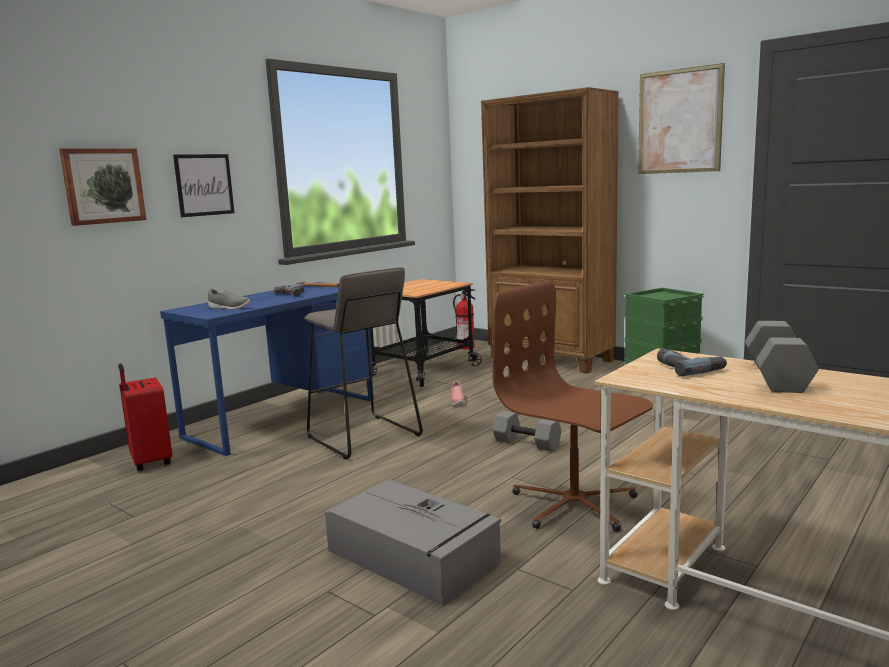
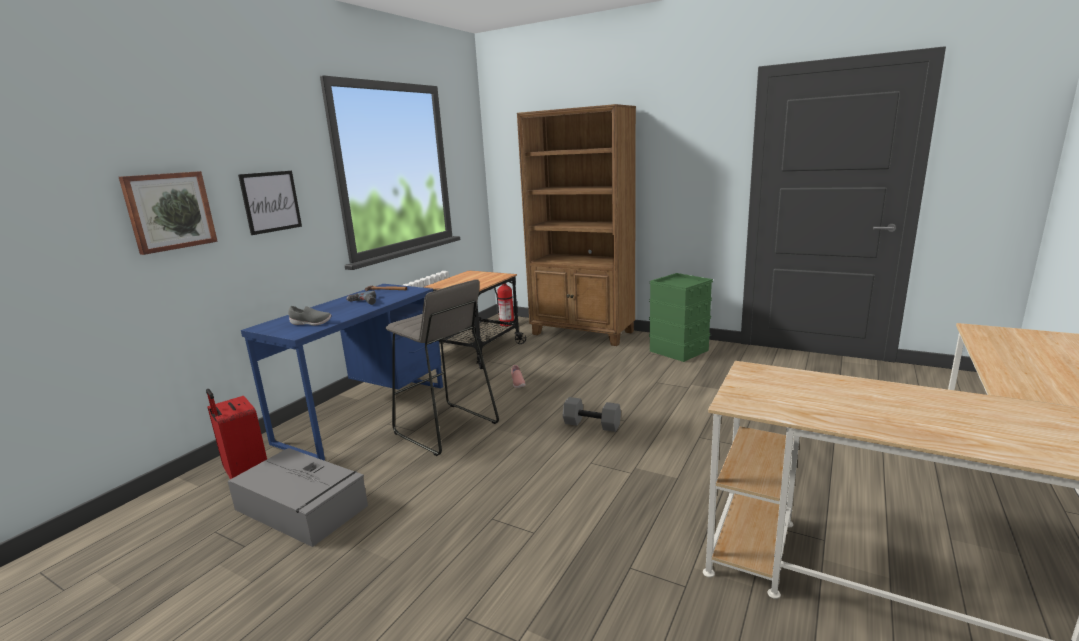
camera: 10 degrees left, 5 degrees up
grey storage box [325,480,501,606] -> grey storage box moved to [228,448,368,547]
brown office chair [493,281,653,532] -> none
picture [638,63,725,174] -> none
power drill [657,348,727,376] -> none
grey dumbbell [745,321,819,393] -> none

